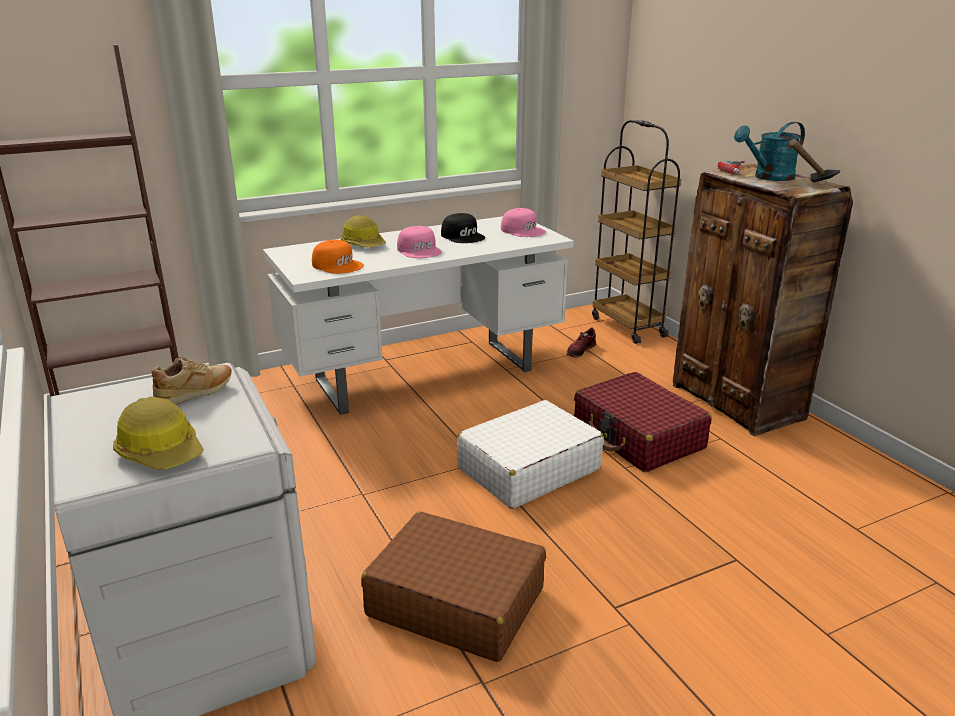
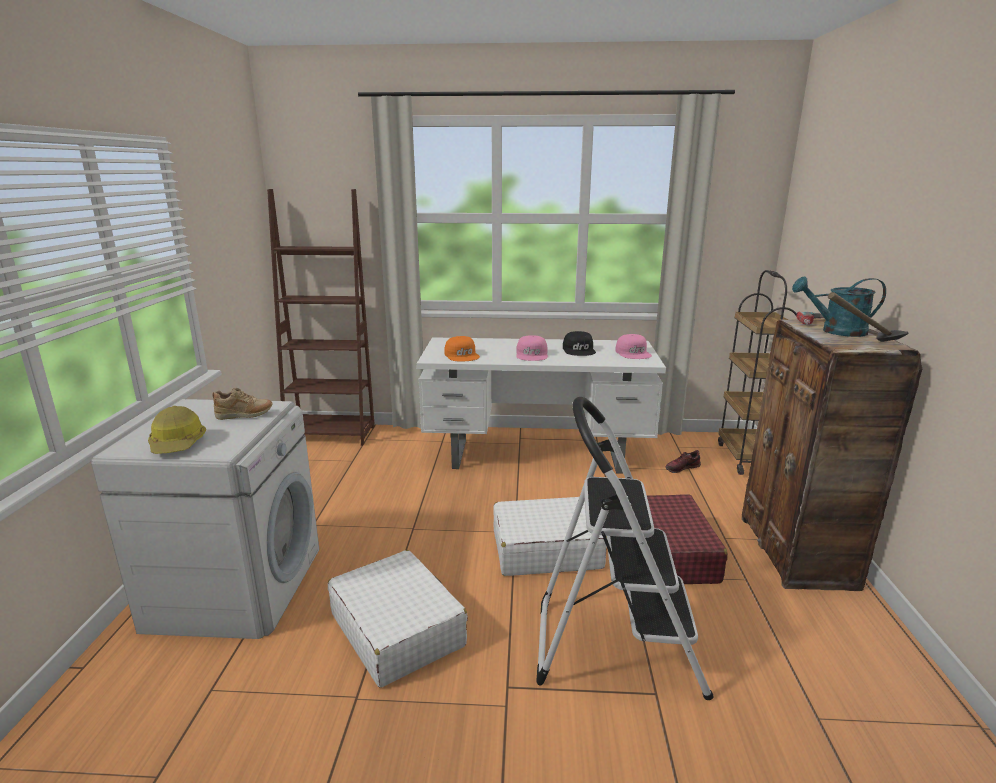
camera: 30 degrees right, 5 degrees down
hard hat [341,215,386,247] -> none
brown suitcase [361,511,546,662] -> white suitcase [328,550,468,688]
none -> step ladder [536,397,714,700]

